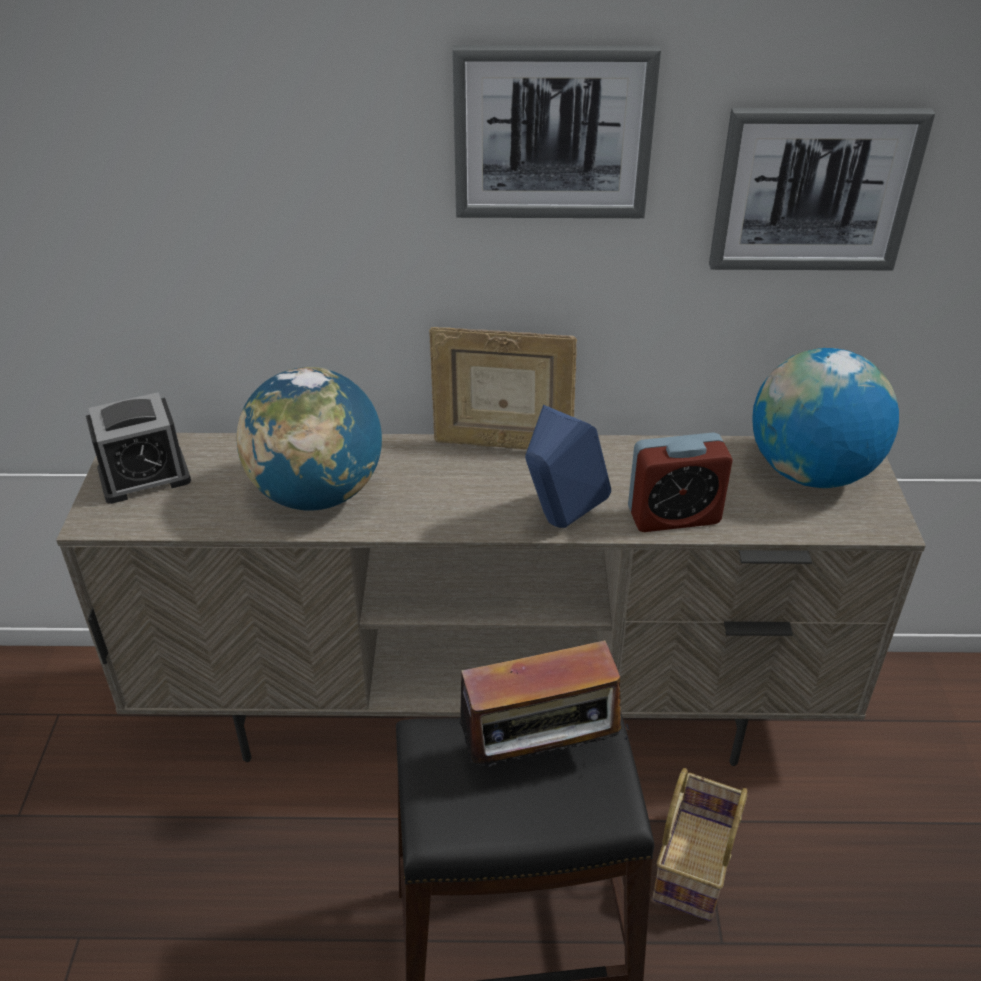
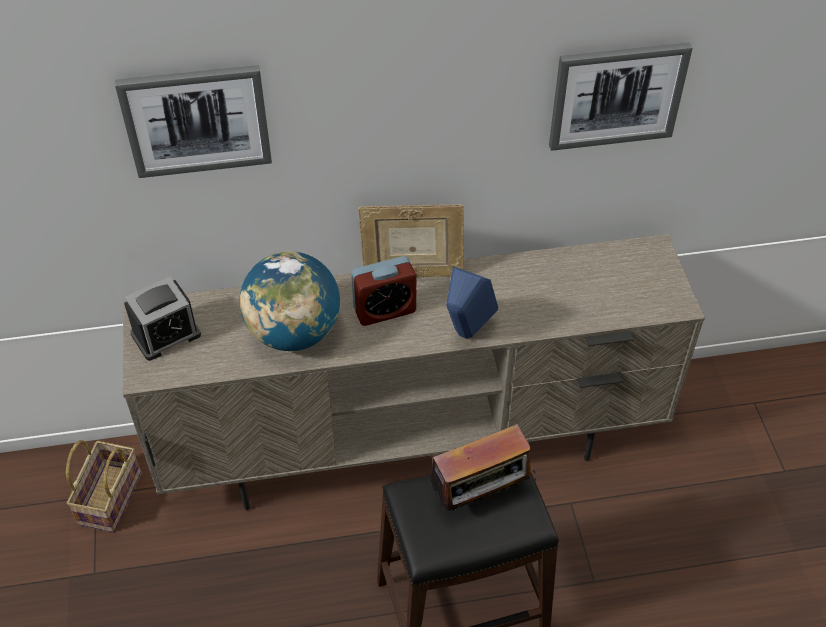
camera: 10 degrees left, 10 degrees up
picture [452,45,661,218] -> picture moved to [115,65,272,178]
alarm clock [628,432,733,532] -> alarm clock moved to [351,256,416,326]
basket [653,768,748,921] -> basket moved to [66,440,141,532]
globe [752,348,899,488] -> none

